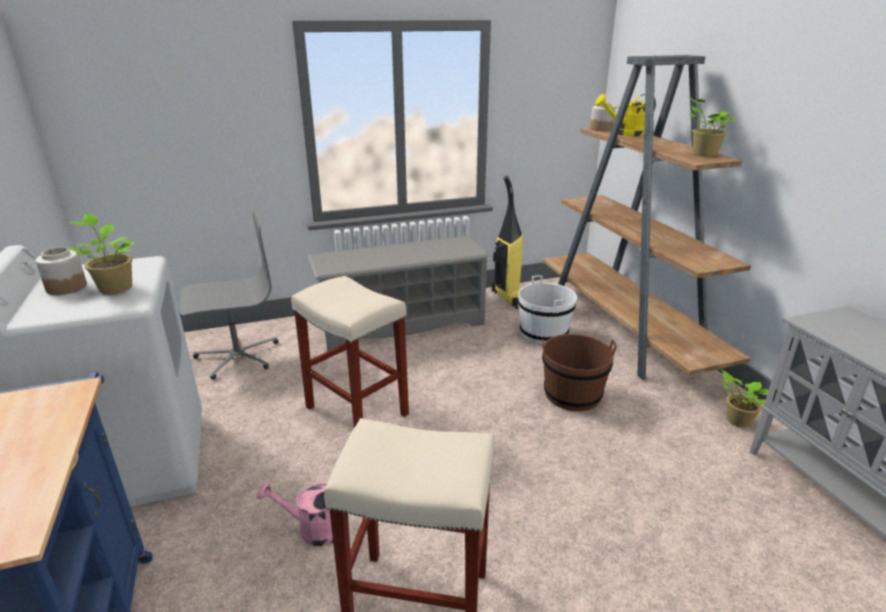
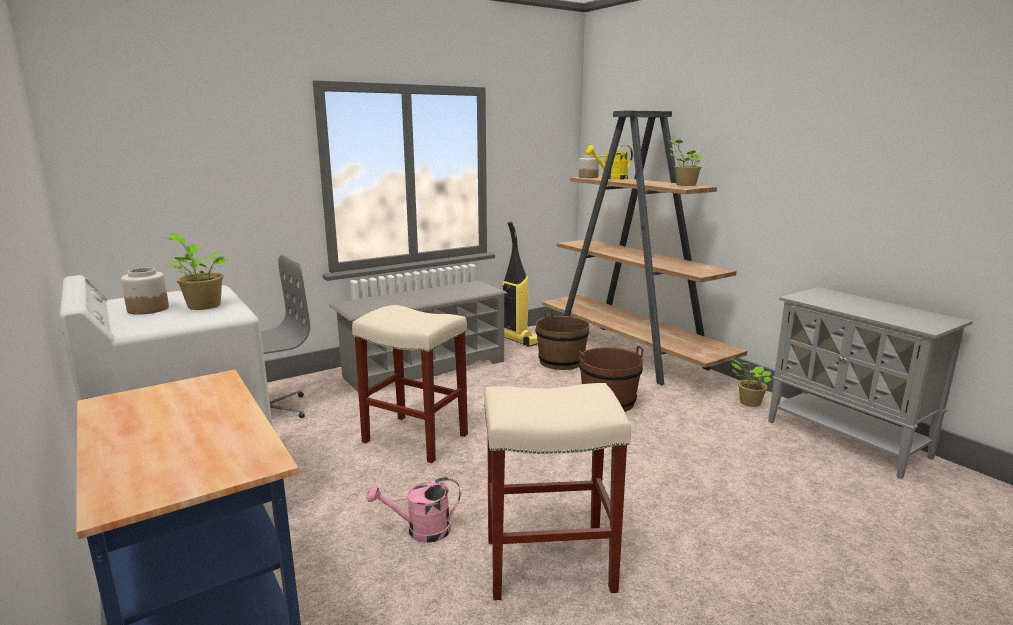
camera: 15 degrees left, 10 degrees down
white bucket [518,275,577,344] -> brown bucket [535,309,590,370]

